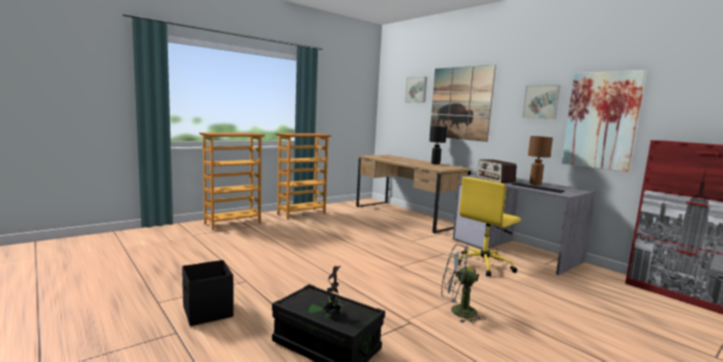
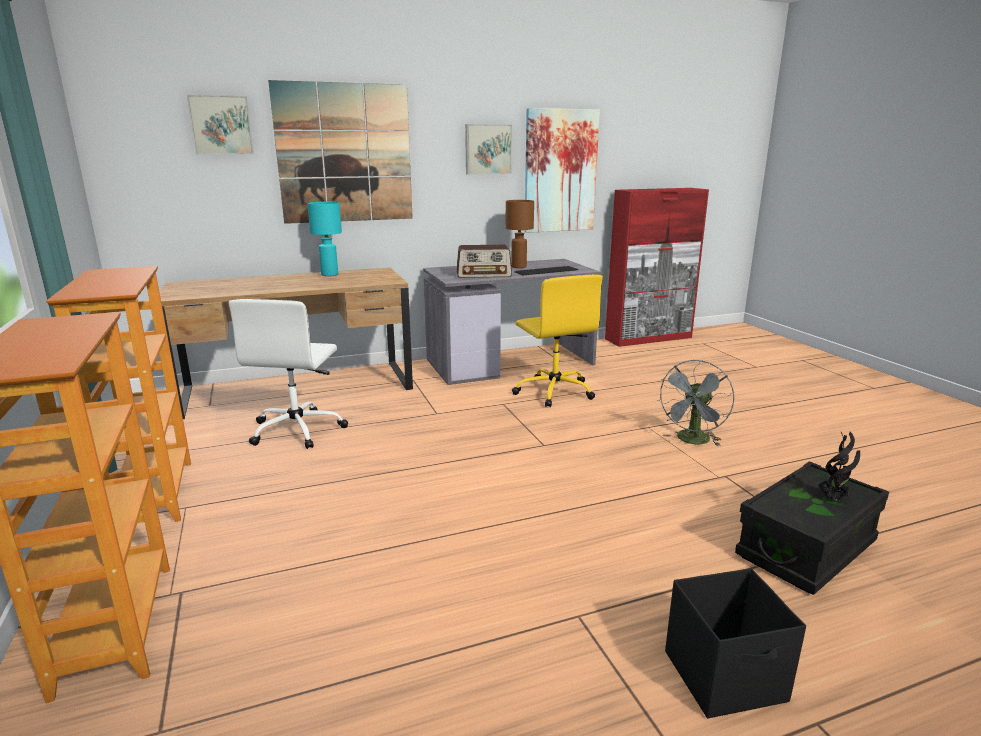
camera: 70 degrees left, 10 degrees up
black table lamp [429,126,447,165] -> turquoise table lamp [307,202,342,276]
none -> white office chair [229,299,348,449]

